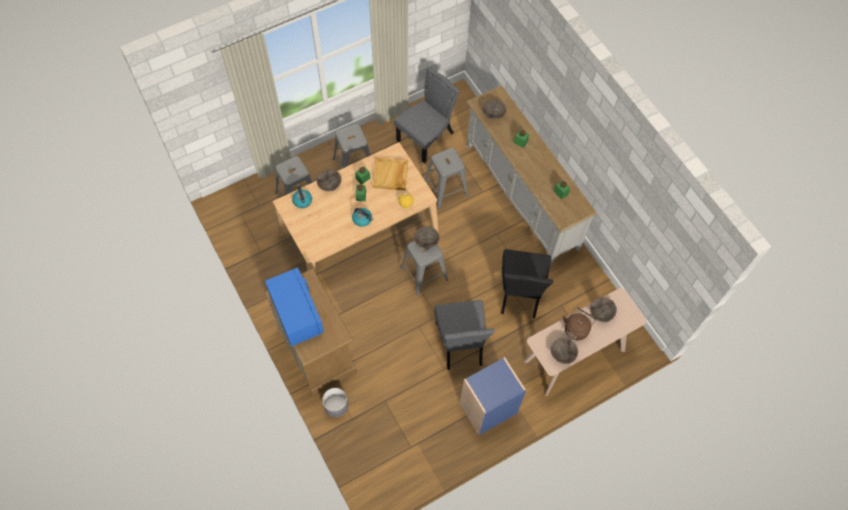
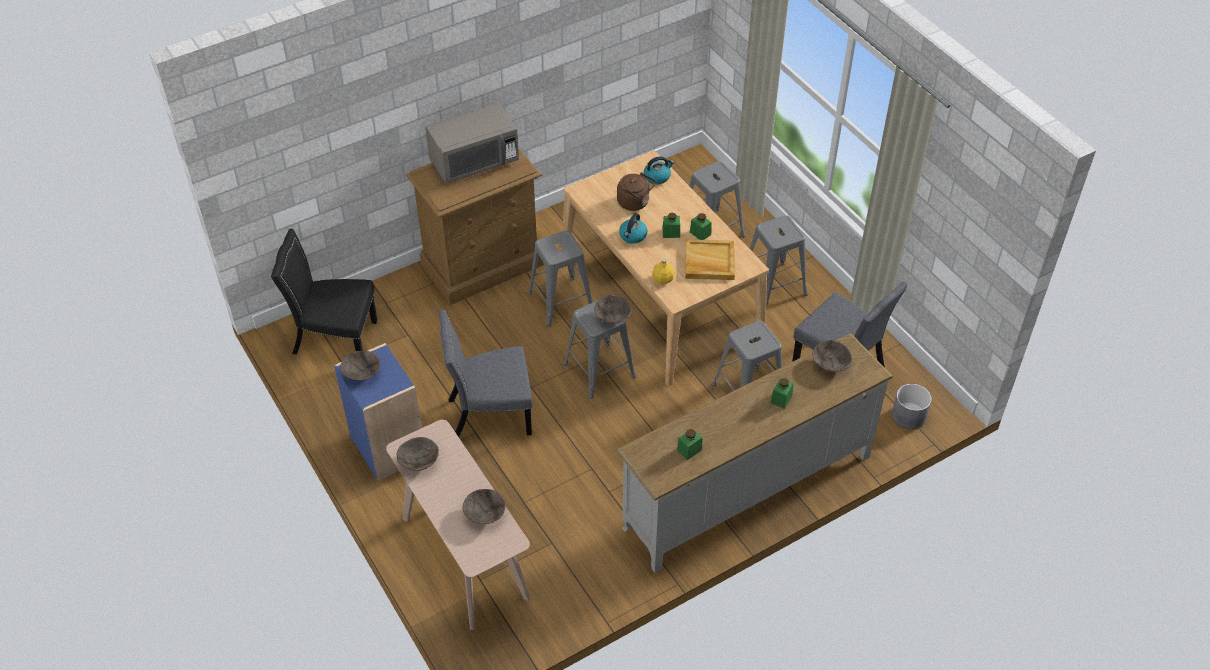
camera: 90 degrees right, 15 degrees down
blue microwave [265,267,324,346] -> grey microwave [425,104,519,183]
brown bowl [317,170,342,191] -> brown bowl moved to [340,351,380,380]
grey planter [322,388,348,417] -> grey planter moved to [892,384,932,429]
black chair [501,249,553,319] -> black chair moved to [271,229,377,354]
brown kettle [563,307,596,341] -> brown kettle moved to [617,173,656,211]
none -> grey stool [528,231,593,327]

